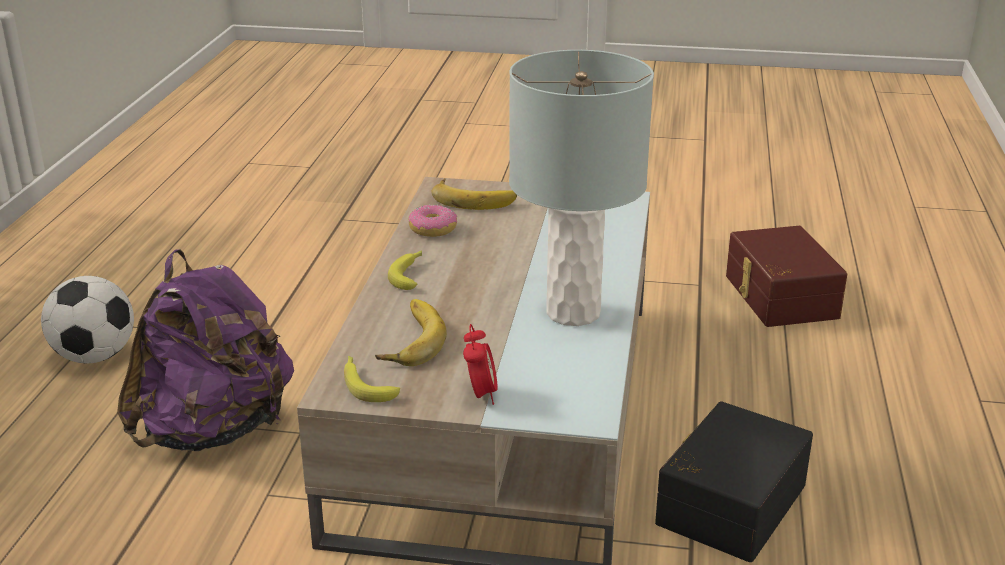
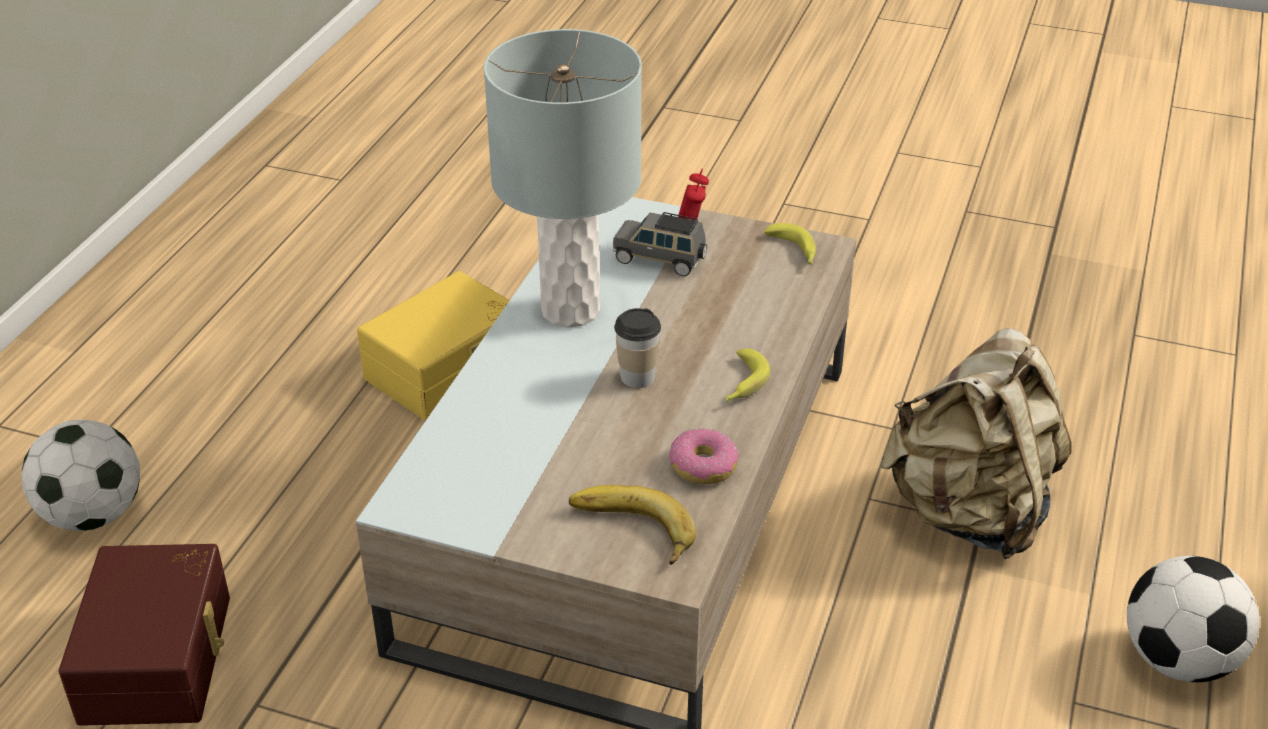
camera: 170 degrees left, 10 degrees up
purple backpack [117,249,294,451] -> beige backpack [880,328,1072,559]
banana [375,299,447,366] -> none
black storage box [655,401,813,562] -> yellow storage box [357,271,510,421]
none -> football [22,420,140,531]
none -> grey toy car [613,212,707,276]
none -> cup [614,308,661,388]

